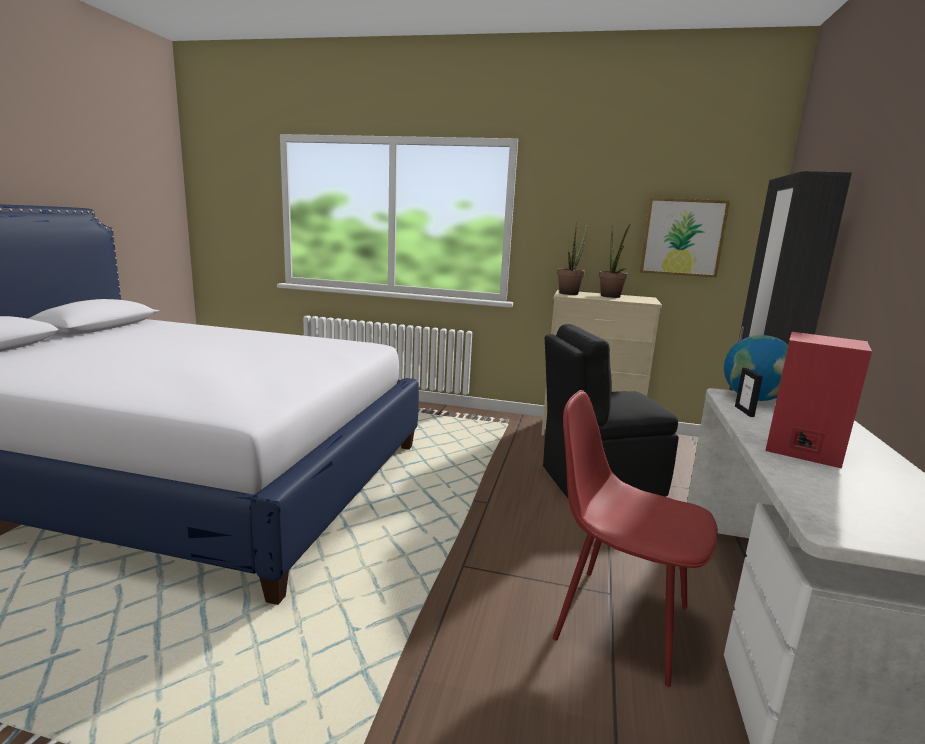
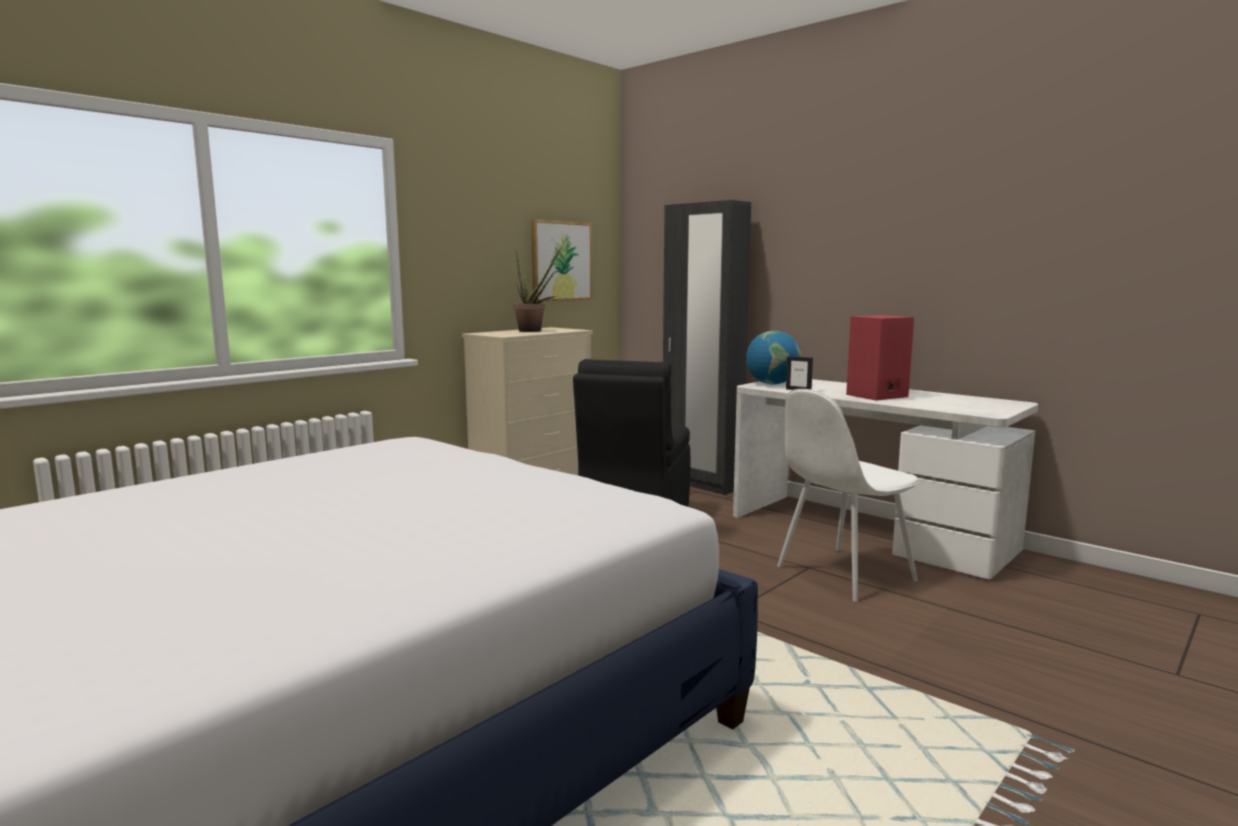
camera: 60 degrees left, 5 degrees down
red chair [553,390,718,687] -> white chair [777,389,919,602]
potted plant [557,222,587,295] -> none

